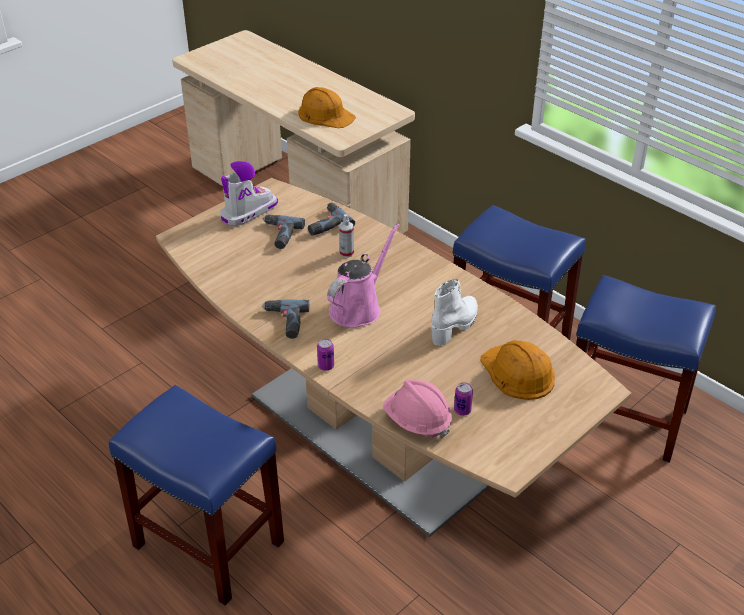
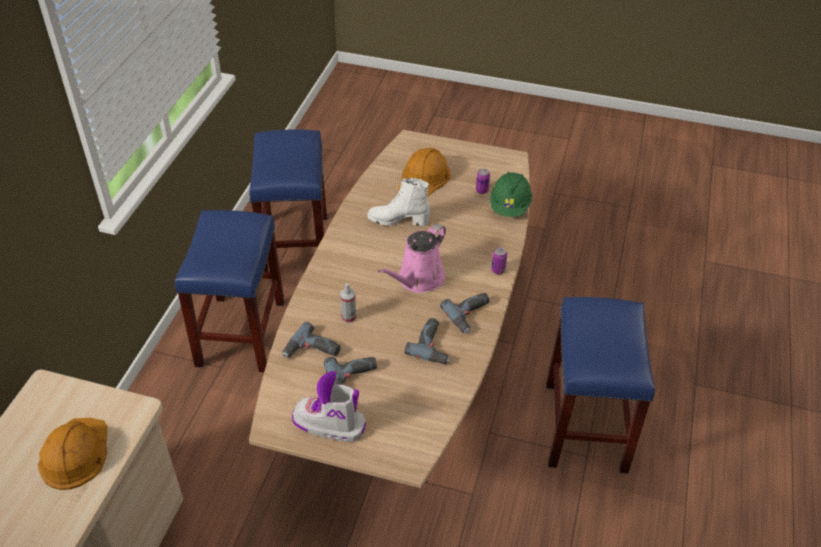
camera: 120 degrees left, 5 degrees up
pink watering can [327,223,400,328] -> pink watering can turned 60 degrees counterclockwise [378,224,446,293]
pink hard hat [383,380,452,439] -> green hard hat [490,172,532,217]
none -> power drill [405,318,451,364]

